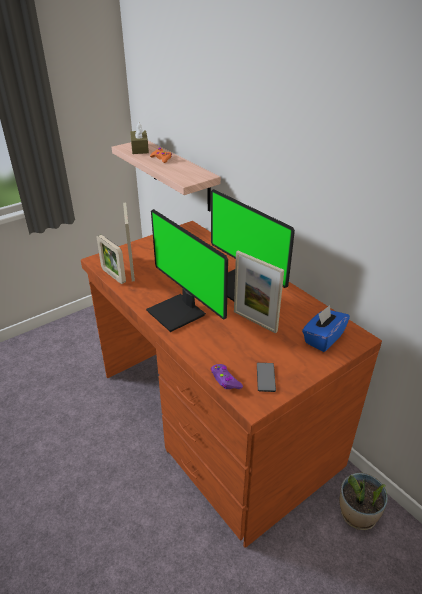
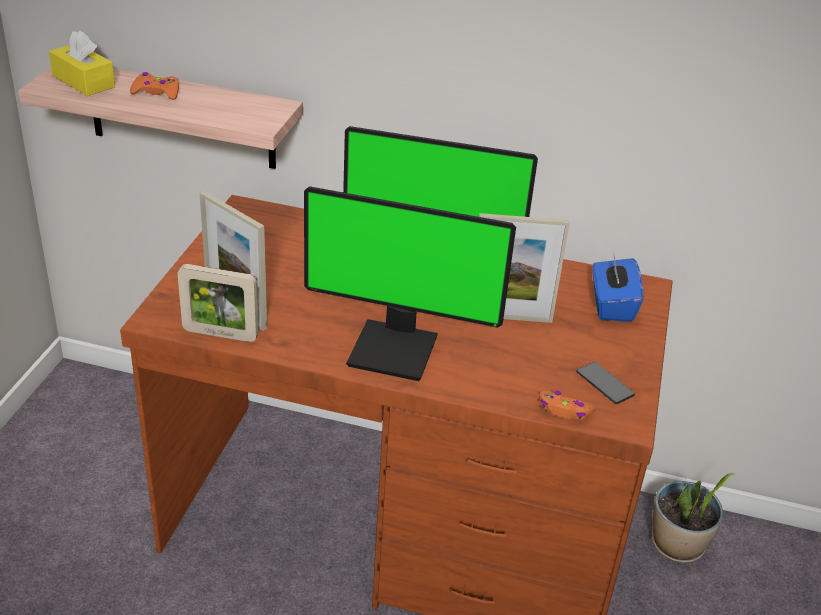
camera: 40 degrees left, 0 degrees up
brown tissue box [130,123,149,154] -> yellow tissue box [49,30,115,96]
purple game controller [211,364,243,389] -> orange game controller [539,391,596,419]

